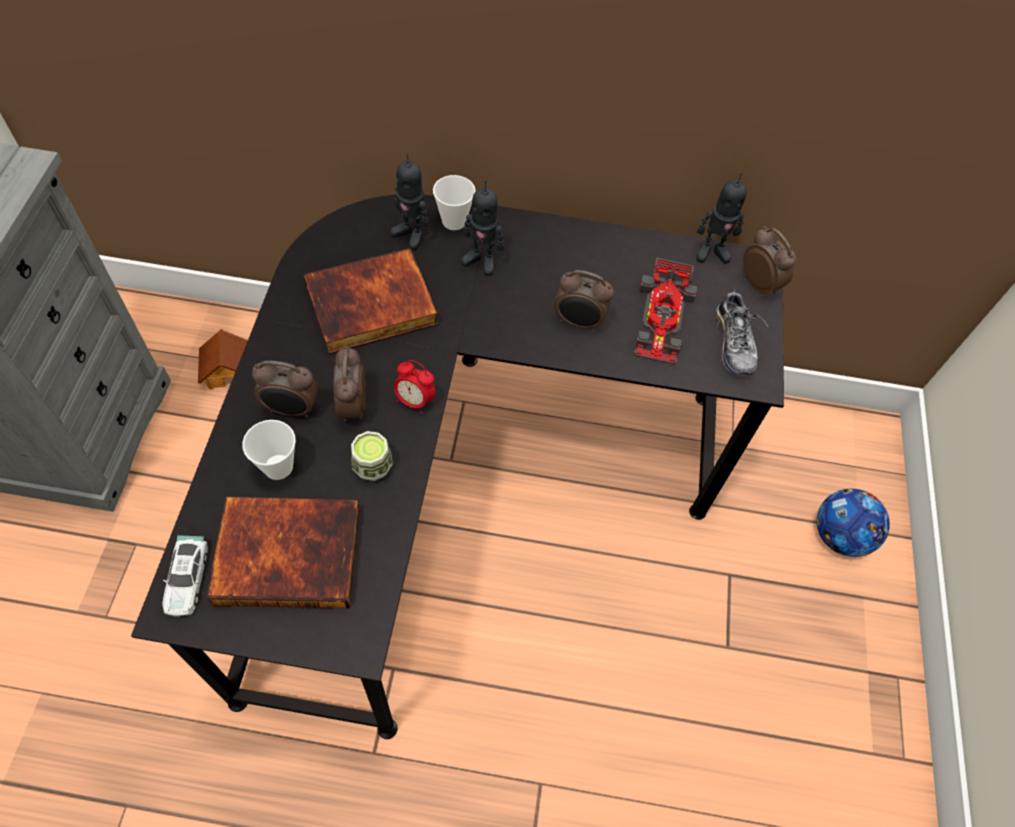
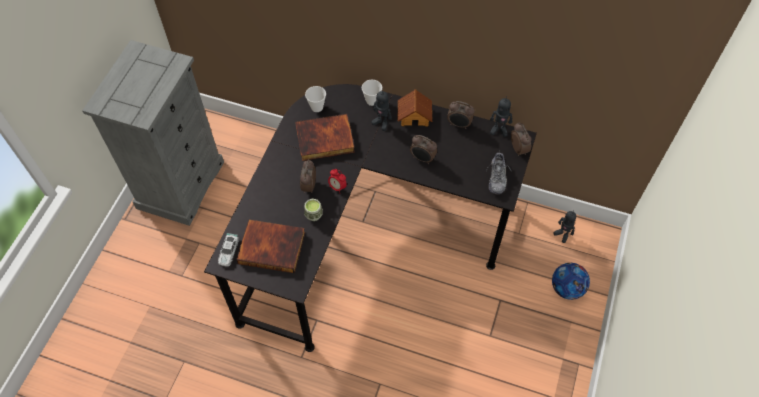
camera: 15 degrees right, 0 degrees up
toy house [198,329,248,390] -> toy house moved to [398,89,432,127]
cup [242,420,296,480] -> cup moved to [305,86,326,112]
alarm clock [252,361,318,418] -> alarm clock moved to [447,101,475,129]
toy robot [390,152,429,250] -> toy robot moved to [553,211,576,243]
toy car [634,258,697,365] -> none

